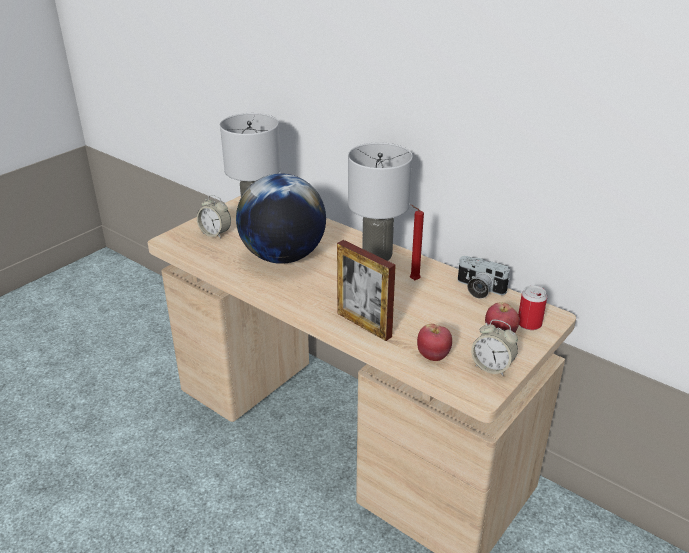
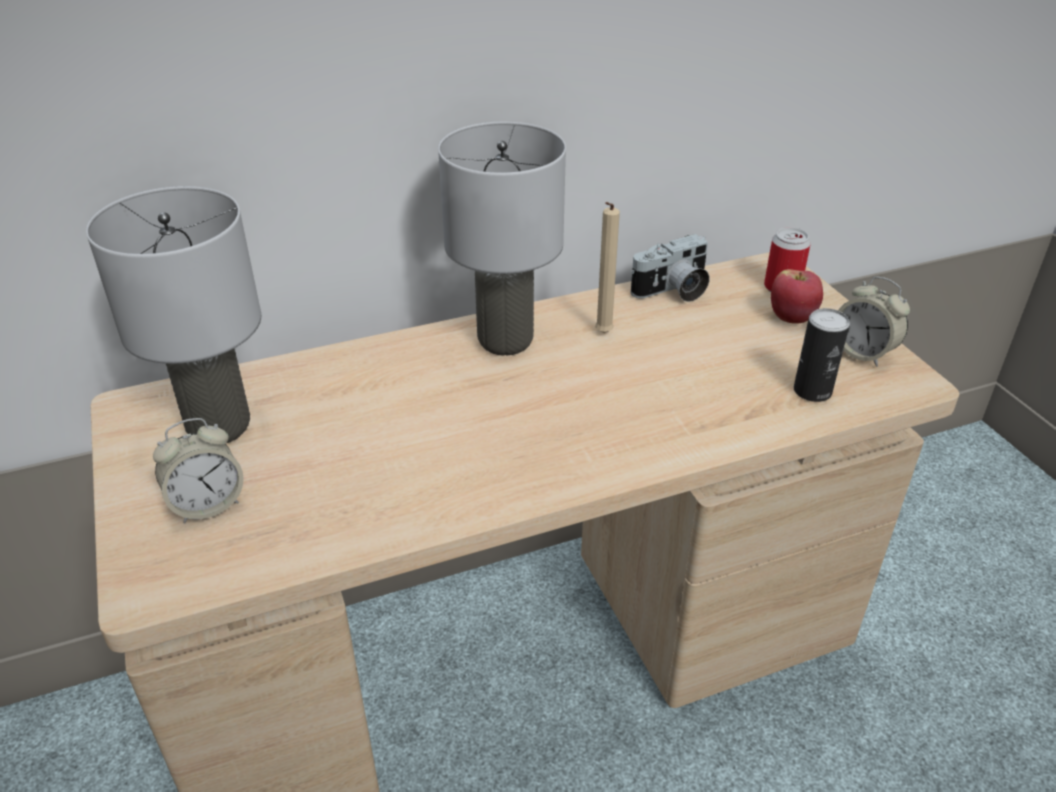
camera: 60 degrees left, 5 degrees up
globe [236,173,326,264] -> none
picture frame [337,240,396,341] -> none
red candle [410,205,424,280] -> beige candle [595,202,620,333]
apple [417,324,452,361] -> can [794,308,850,402]
alarm clock [471,320,518,376] -> alarm clock turned 75 degrees clockwise [838,276,910,367]

